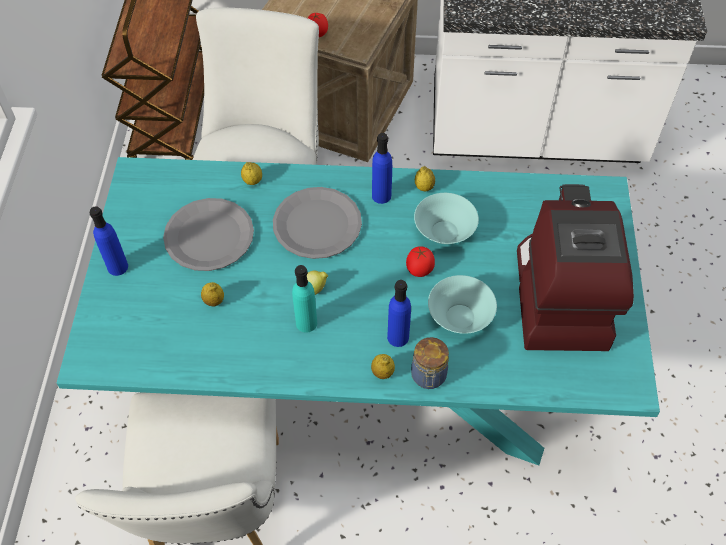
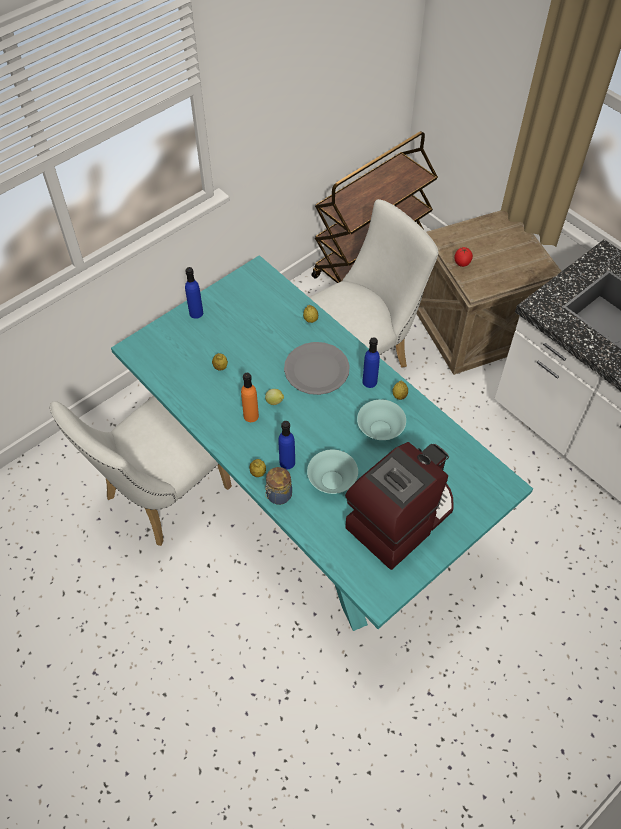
camera: 45 degrees right, 0 degrees up
grey plate [163,198,254,271] -> none
turquoise bottle [292,265,317,333] -> orange bottle [241,373,259,422]
tomato [406,246,435,277] -> none

